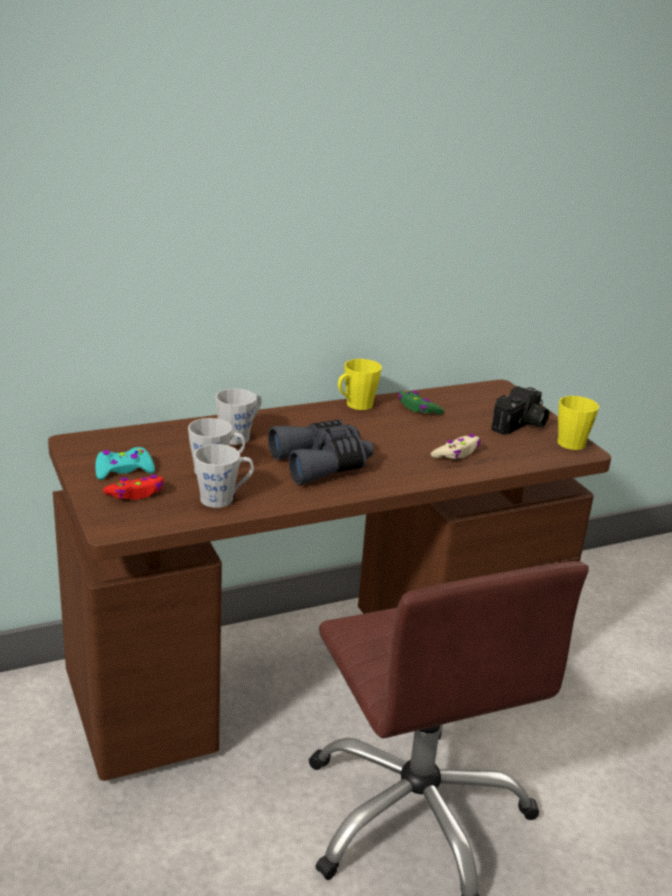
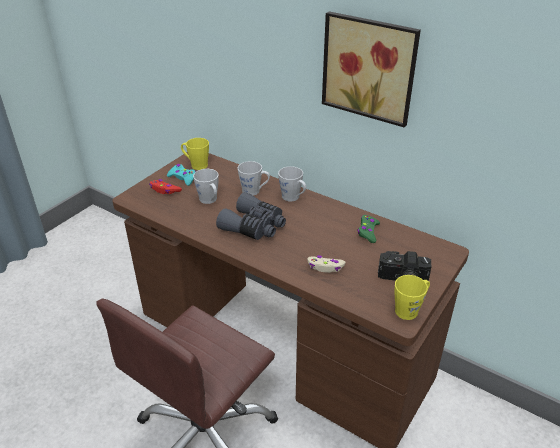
camera: 60 degrees right, 10 degrees up
grey mug [194,444,254,508] -> grey mug moved to [278,166,306,201]
yellow mug [338,359,382,410] -> yellow mug moved to [181,138,209,170]
none -> picture [322,11,421,127]

